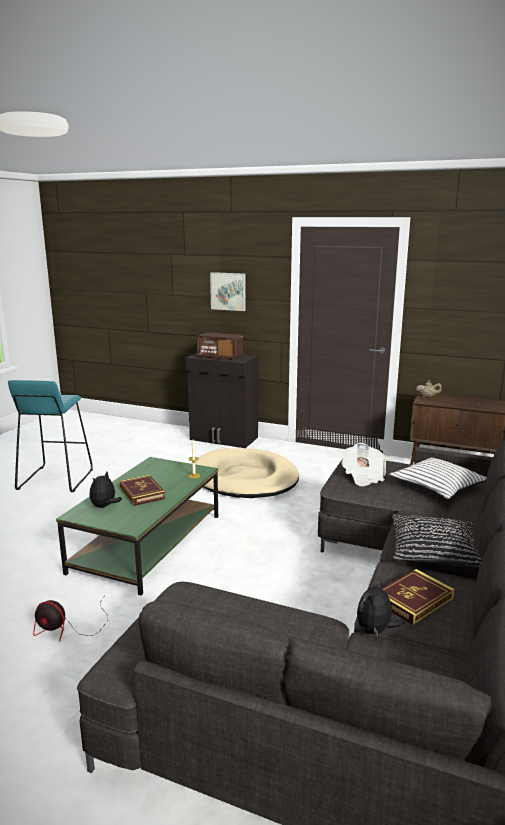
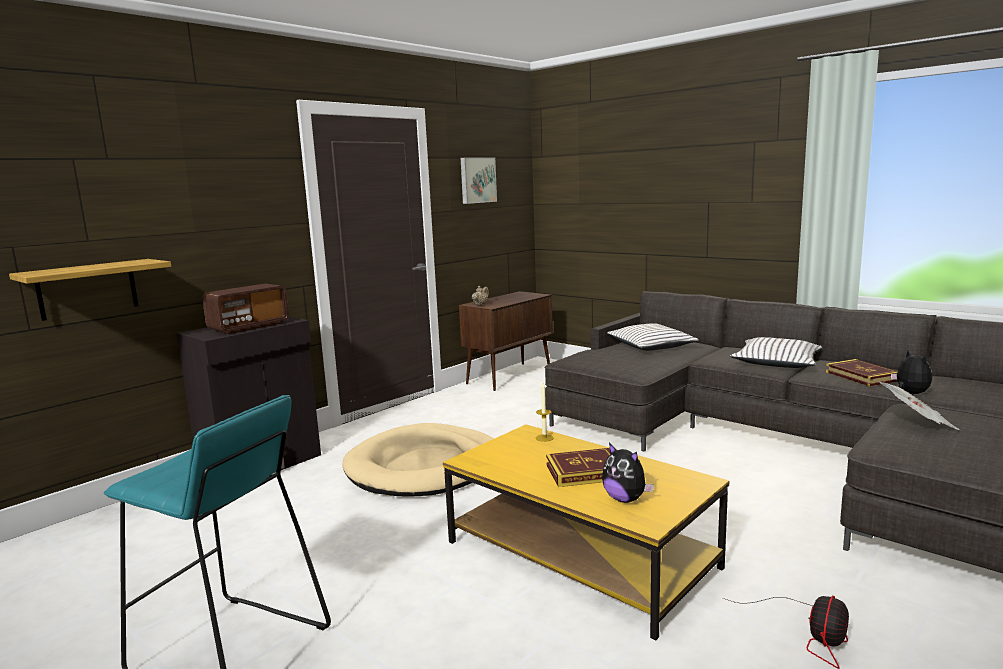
camera: 70 degrees left, 5 degrees down
green coffee table [56,457,218,596] -> yellow coffee table [443,424,729,640]
picture [210,272,246,311] -> picture moved to [461,157,497,204]
newspaper [341,443,386,486] -> newspaper moved to [879,382,960,430]
plush toy [357,579,404,636] -> plush toy turned 150 degrees counterclockwise [891,349,932,394]
black pillow [392,514,482,568] -> white pillow [730,337,822,368]
none -> shelf [9,259,171,321]

